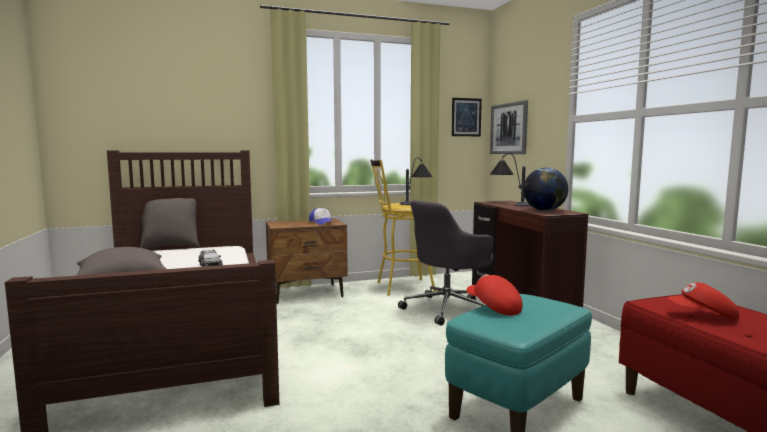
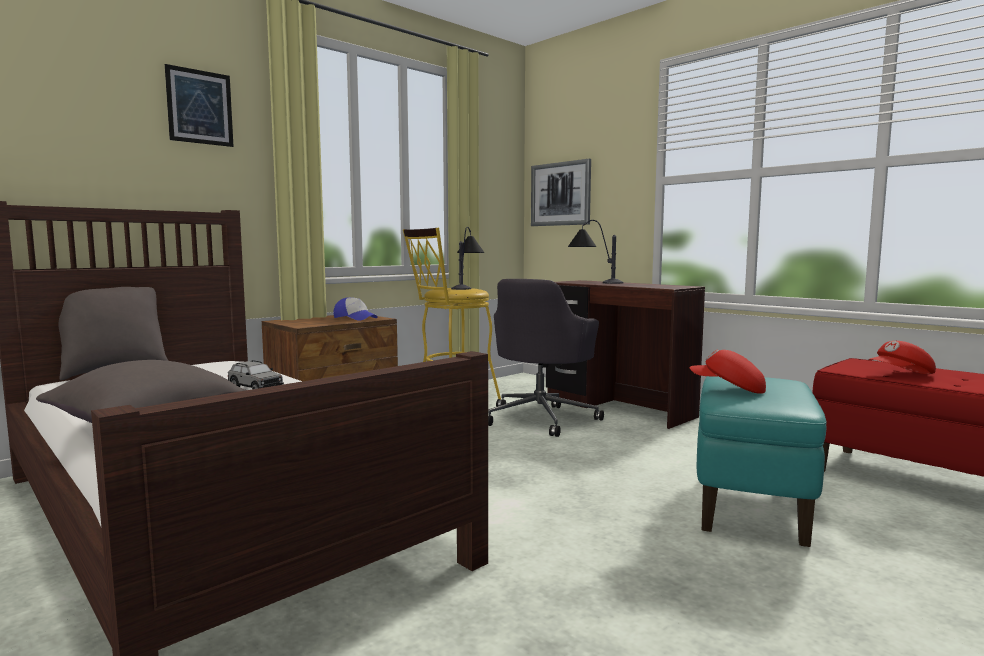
camera: 25 degrees left, 0 degrees up
picture [452,98,482,136] -> picture moved to [165,64,234,147]
globe [523,168,568,211] -> none

